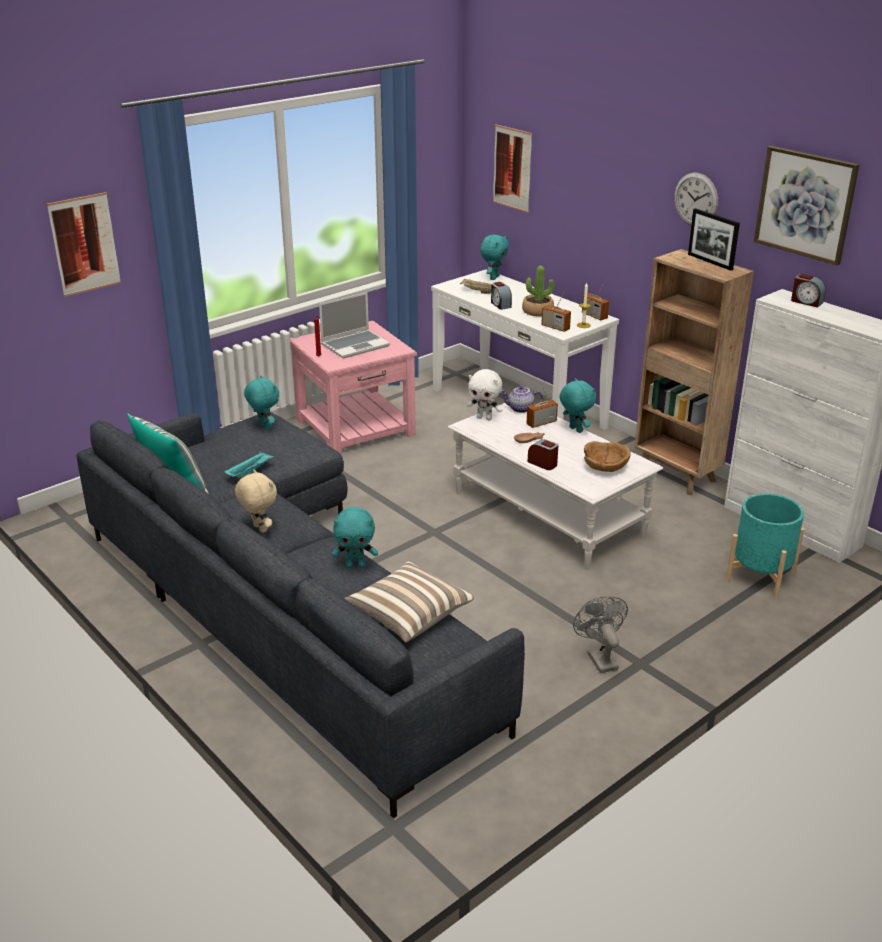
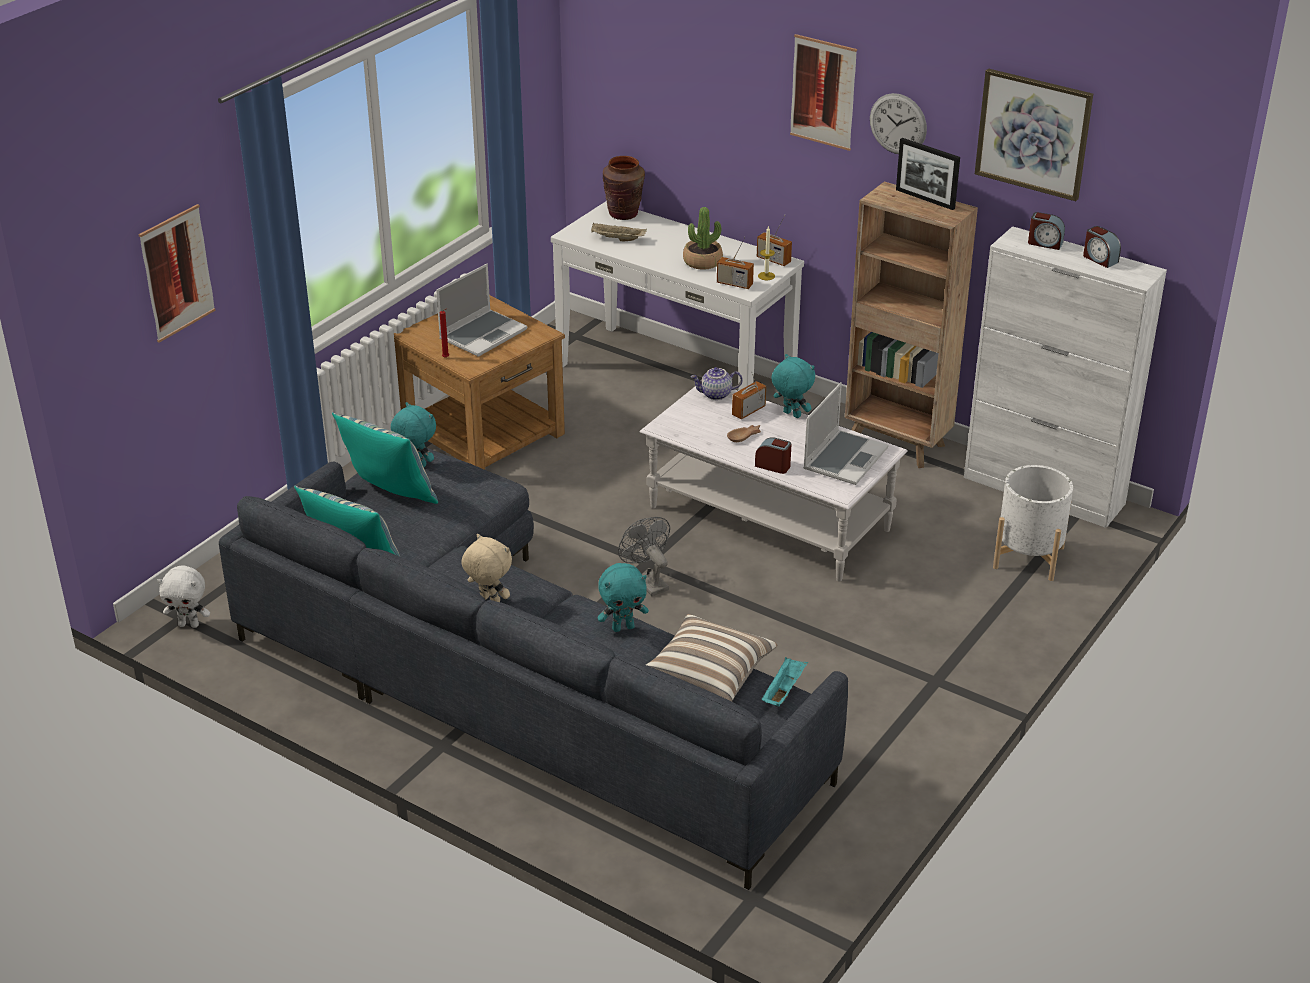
camera: 15 degrees left, 5 degrees up
turquoise tray [224,451,274,478] -> turquoise tray moved to [762,657,808,706]
pink side table [290,321,417,455] -> brown side table [394,295,565,470]
white plush toy [467,369,502,420] -> white plush toy moved to [157,565,210,628]
turquoise plush toy [480,235,509,280] -> brown vase [603,156,645,220]
alarm clock [491,282,512,310] -> alarm clock moved to [1083,226,1121,268]
picture [493,125,532,213] -> picture moved to [790,34,857,151]
grey fan [573,597,628,673] -> grey fan moved to [618,517,670,596]
brown bowl [584,441,631,472] -> laptop [803,382,888,485]
turquoise planter [726,493,804,598] -> white planter [993,465,1073,581]
none -> pillow [332,412,438,504]

